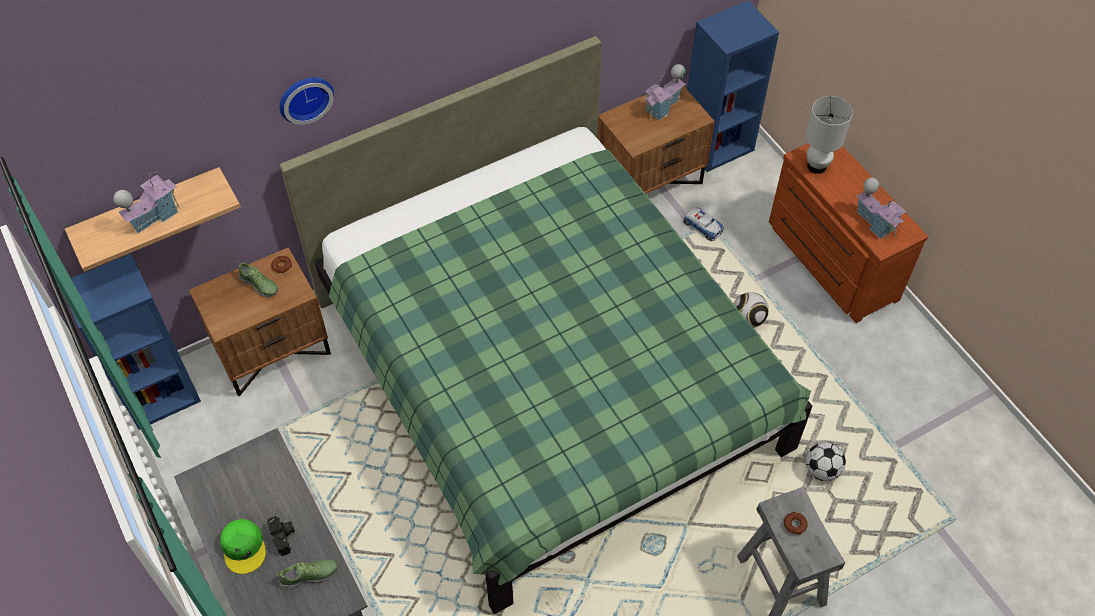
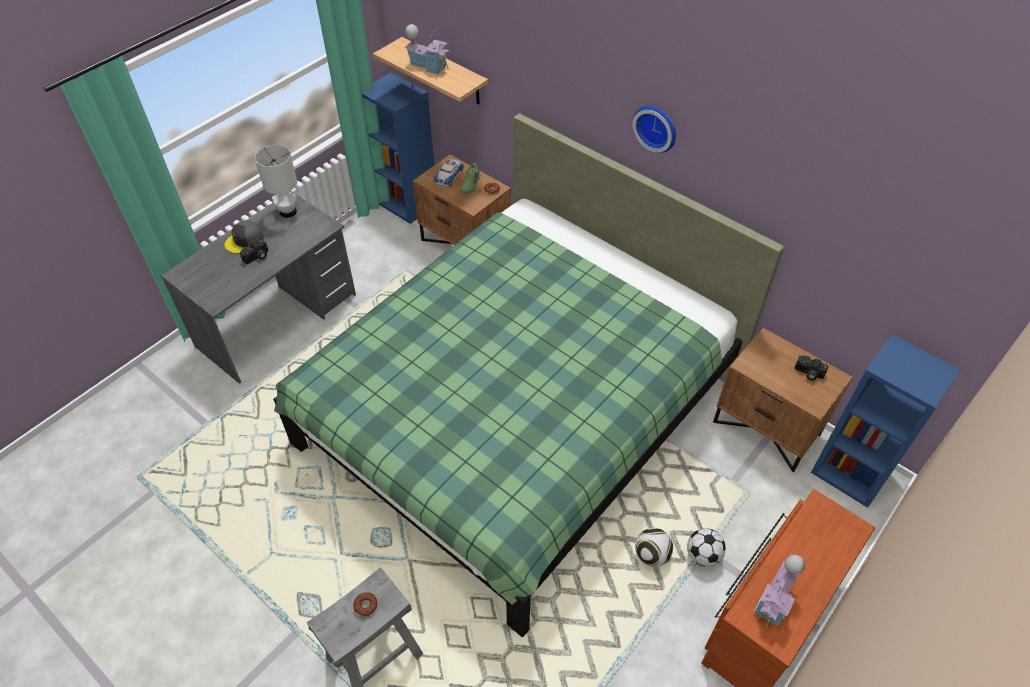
camera: 70 degrees right, 5 degrees down
green cap [220,519,266,574] -> grey cap [225,221,264,253]
shoe [276,559,338,590] -> none
wall clock [280,77,334,125] -> wall clock moved to [633,106,676,153]
toy house [644,64,686,120] -> camera [795,355,829,381]
toy car [683,207,724,241] -> toy car moved to [434,159,464,187]
white table lamp [806,96,853,174] -> white table lamp moved to [255,145,297,218]
football [806,442,846,481] -> football moved to [687,528,726,567]

